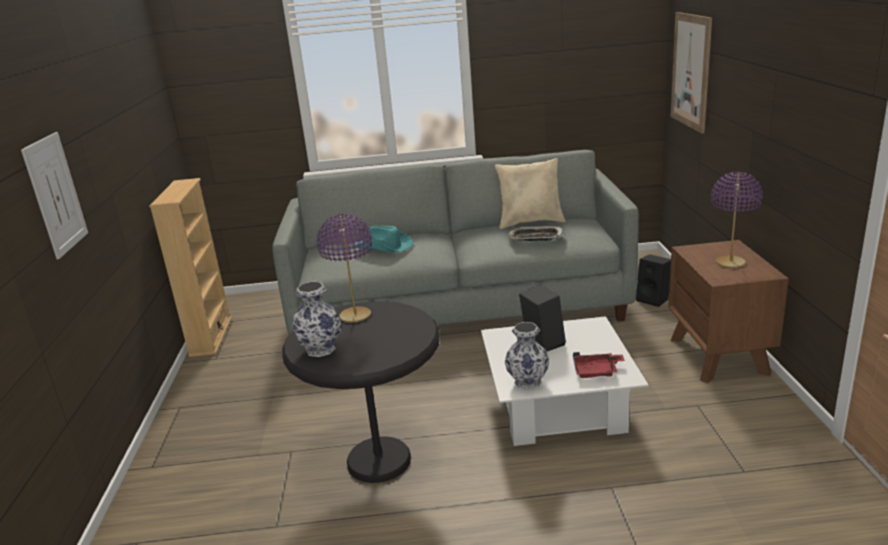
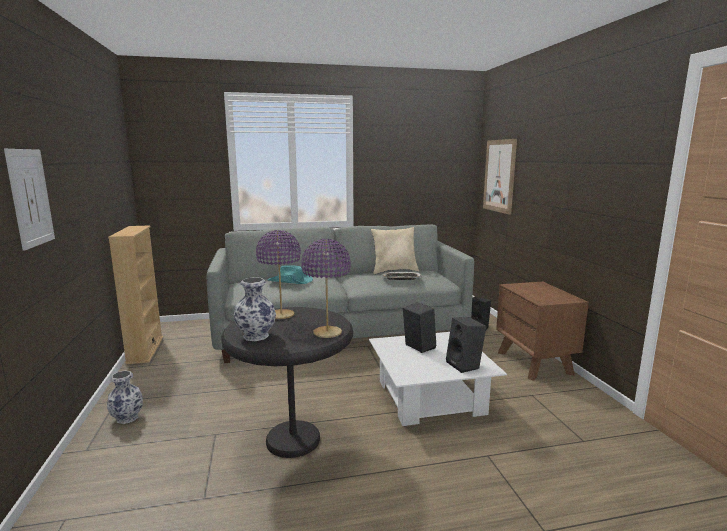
camera: 10 degrees left, 10 degrees down
vase [505,322,549,390] -> vase moved to [107,371,143,424]
red tray [573,352,625,378] -> black speaker [446,317,486,373]
purple table lamp [711,172,763,268] -> purple table lamp moved to [301,239,351,338]

